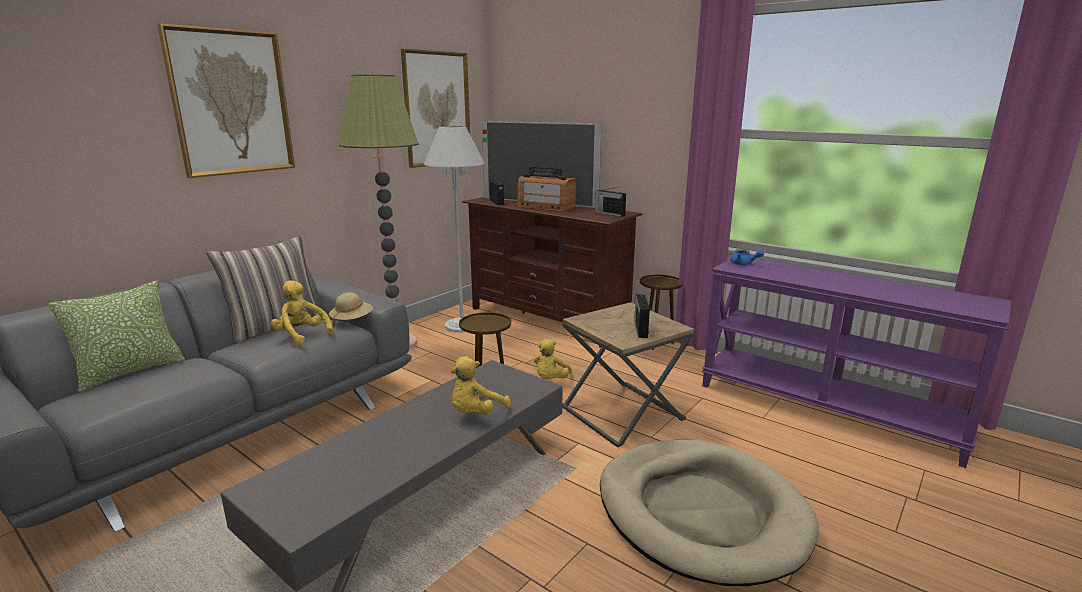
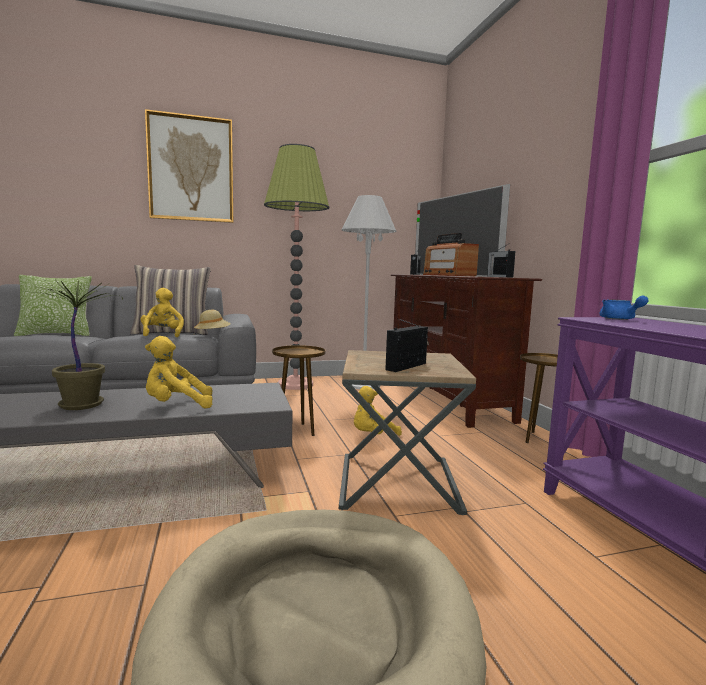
camera: 35 degrees right, 10 degrees down
picture [401,49,470,168] -> none
none -> potted plant [24,280,123,410]

